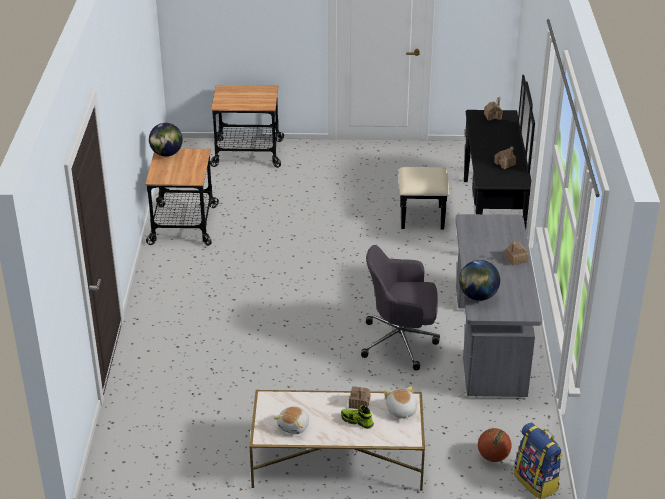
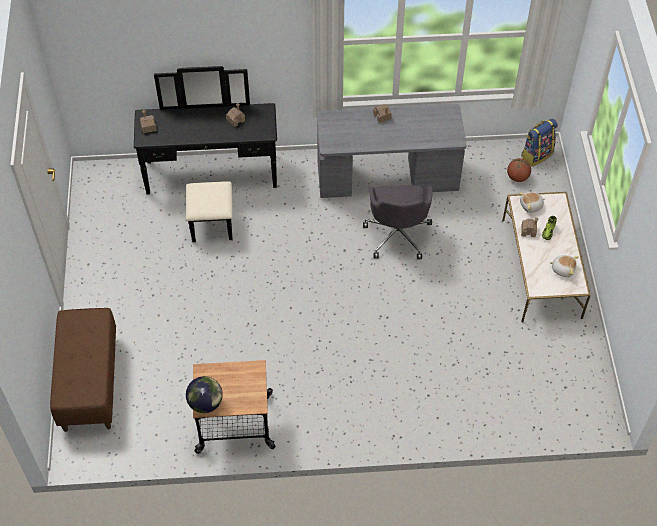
camera: 95 degrees left, 20 degrees up
cart [210,85,284,168] -> brown bench [50,308,116,432]
globe [459,260,500,301] -> none

